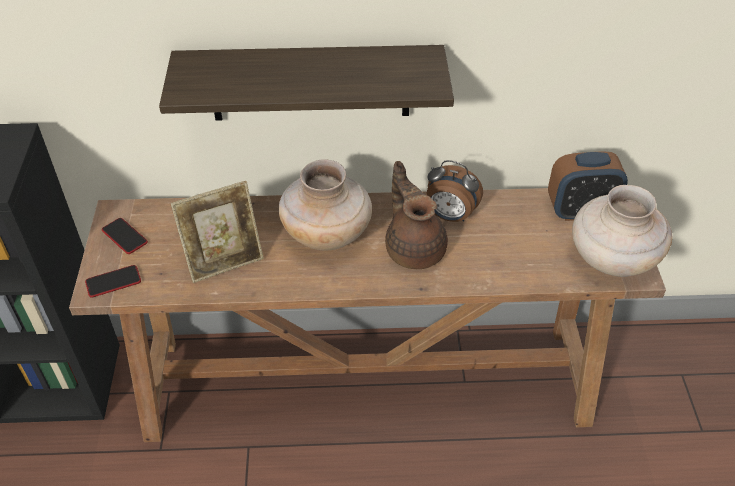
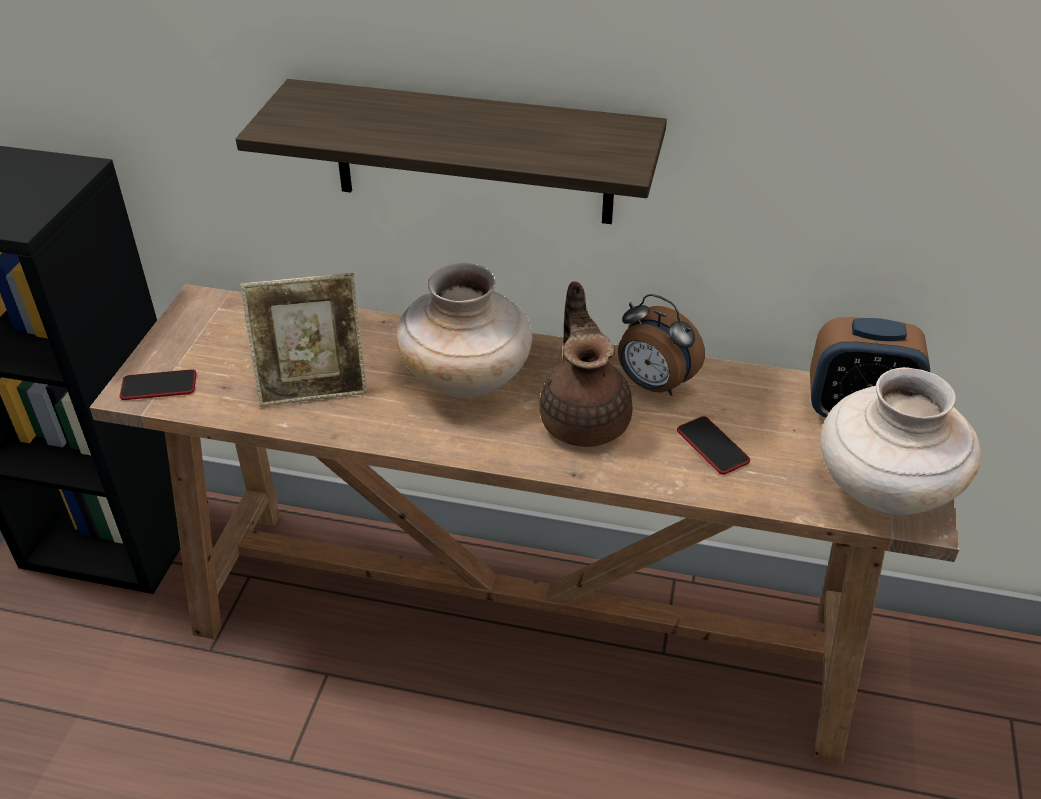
camera: 15 degrees right, 5 degrees down
phone [102,218,148,254] -> phone moved to [677,416,750,474]

